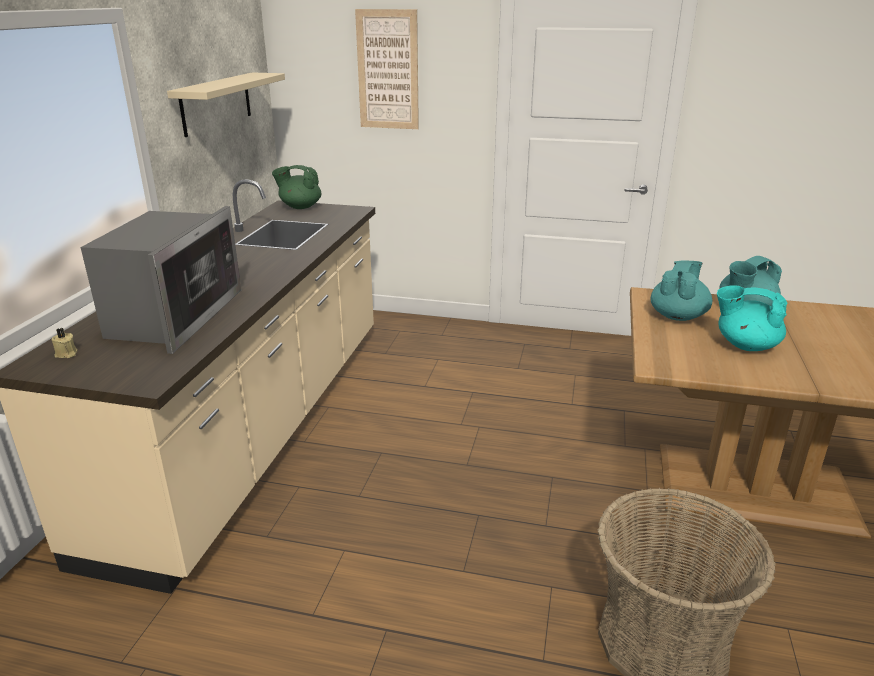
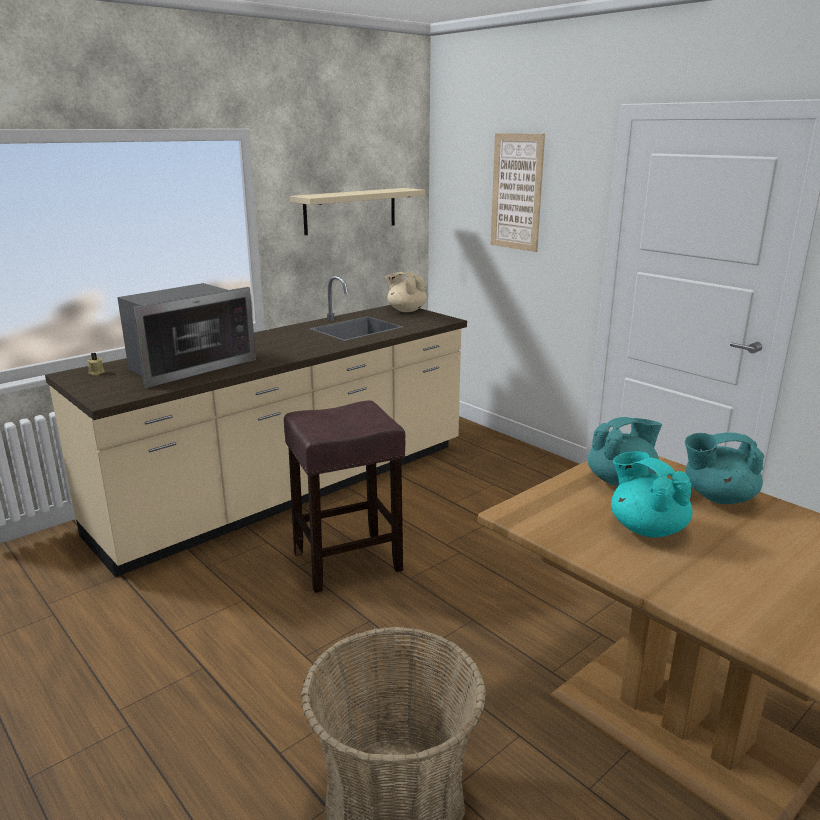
camera: 35 degrees right, 5 degrees down
green teapot [272,165,321,209] -> beige teapot [386,272,427,312]
none -> brown stool [284,400,405,593]

